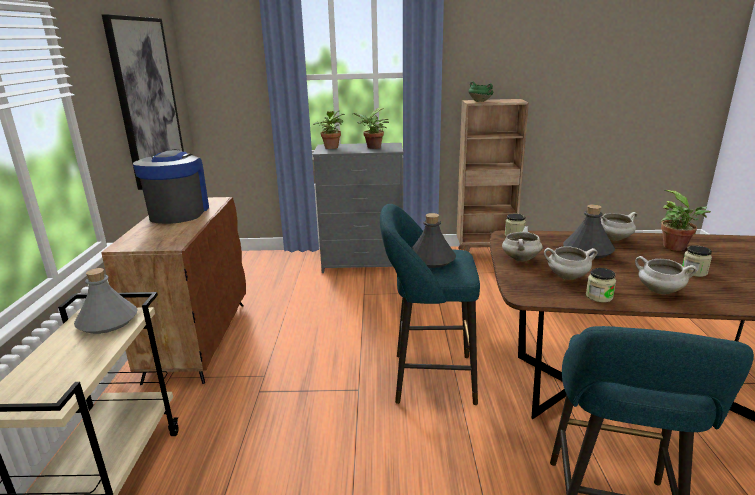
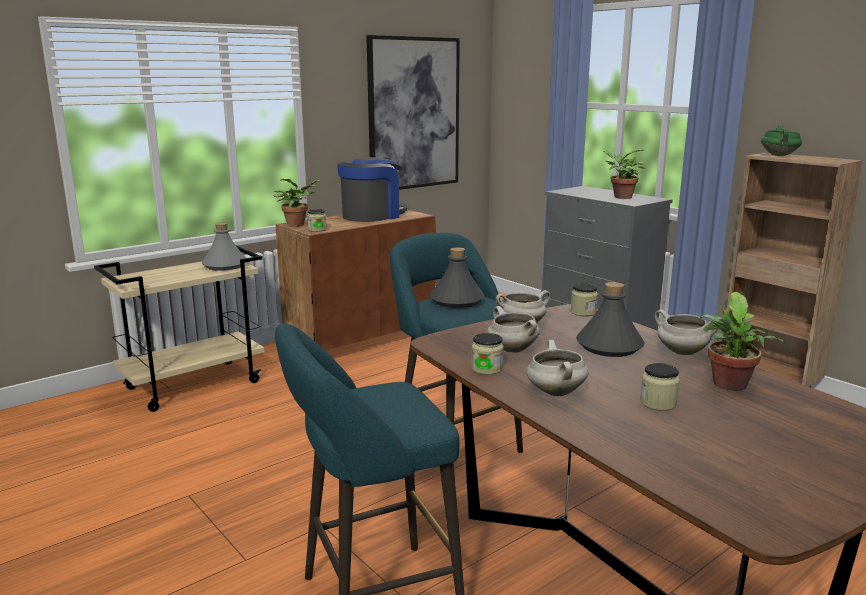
camera: 50 degrees right, 5 degrees down
potted plant [313,110,345,149] -> potted plant moved to [273,179,320,227]
none -> jar [307,209,326,232]

